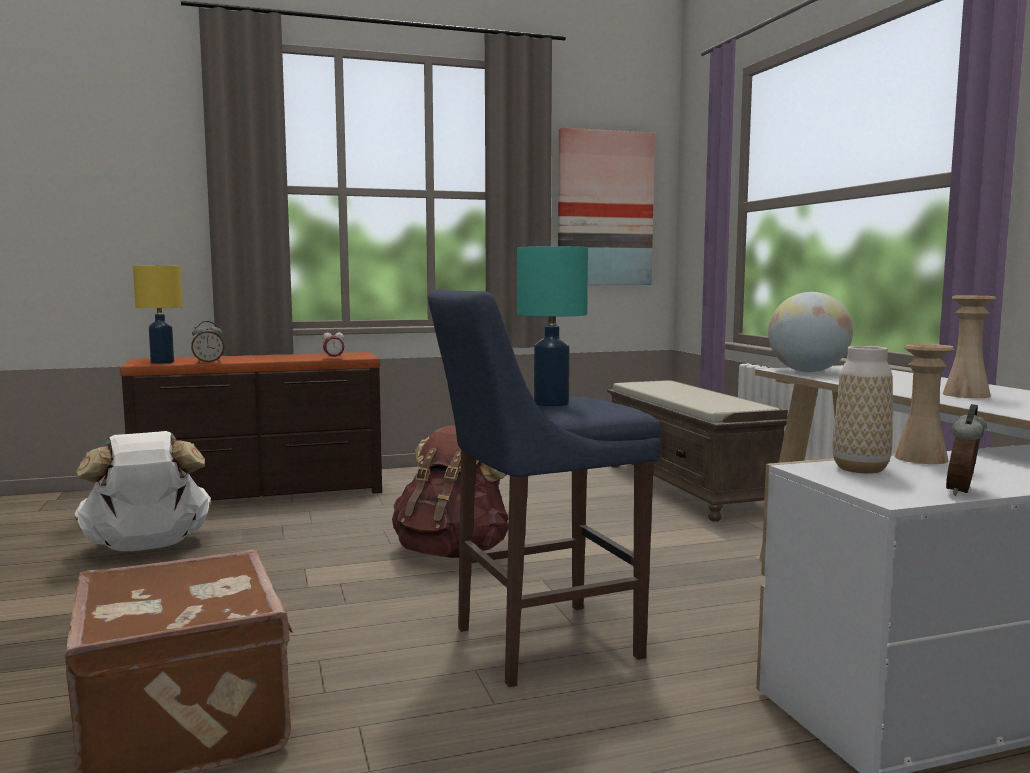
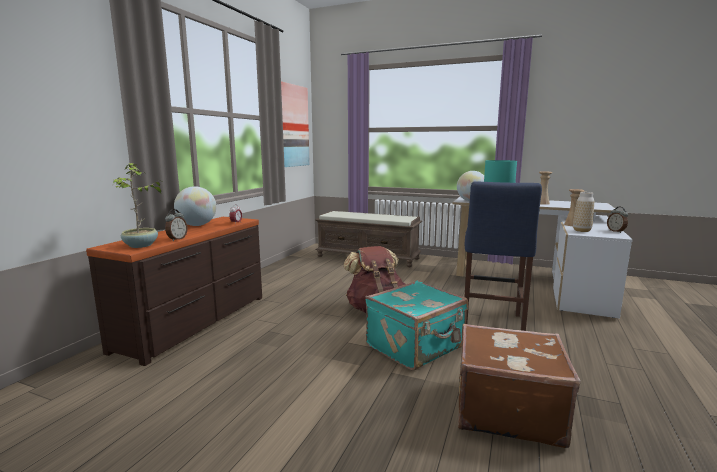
camera: 50 degrees left, 5 degrees up
white backpack [75,431,212,551] -> none
yellow table lamp [133,266,183,364] -> potted plant [113,163,161,248]
none -> globe [174,186,216,226]
none -> turquoise suitcase [365,280,468,370]

